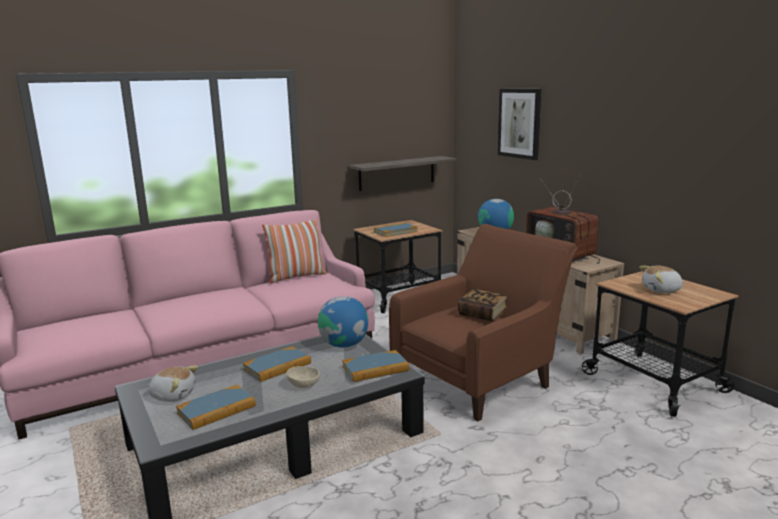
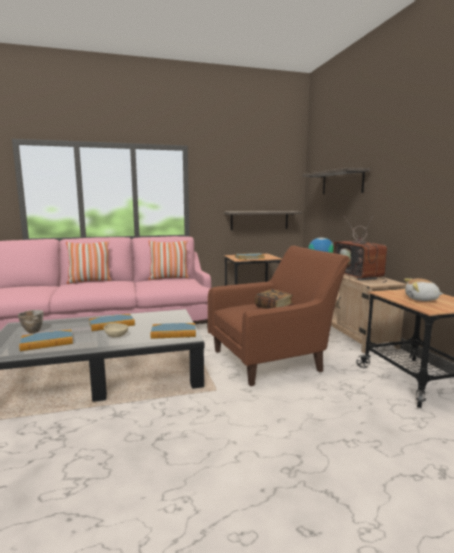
camera: 15 degrees right, 5 degrees down
plush toy [148,366,198,402] -> bowl [18,310,43,333]
globe [318,296,368,348] -> none
picture [498,89,541,160] -> shelf [302,167,370,194]
none -> pillow [66,241,112,284]

